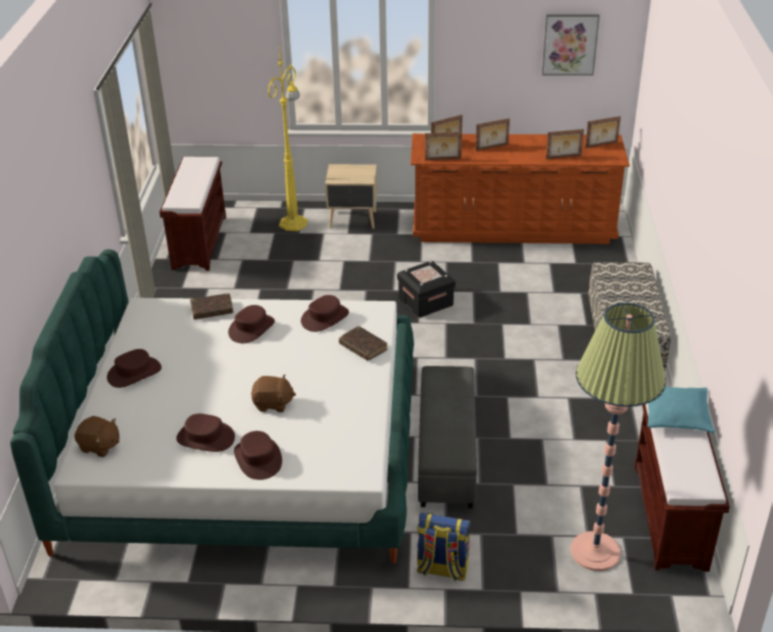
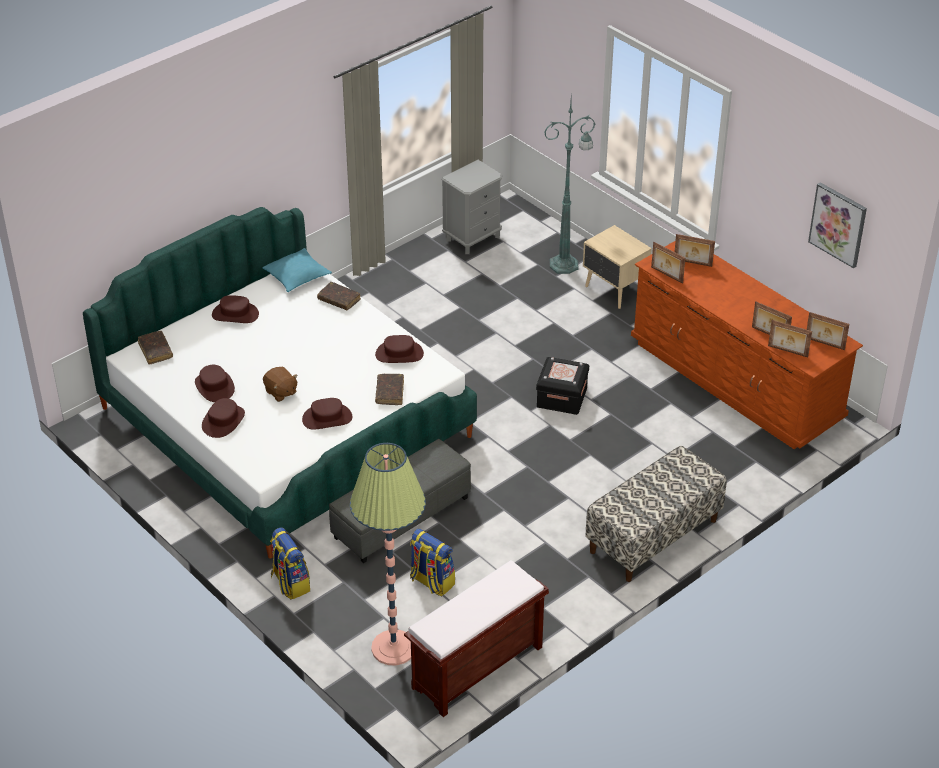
camera: 45 degrees right, 5 degrees up
brown plush toy [74,416,120,457] -> brown book [138,331,173,365]
brown bench [160,157,226,271] -> grey nightstand [441,160,502,254]
brown hat [228,305,275,343] -> brown hat moved to [302,398,352,430]
yellow floor lamp [268,47,308,231] -> green floor lamp [544,97,595,274]
picture frame [476,118,510,151] -> picture frame moved to [768,320,812,357]
turquoise pillow [647,387,715,433] -> turquoise pillow moved to [263,248,332,292]
none -> backpack [410,528,455,596]

